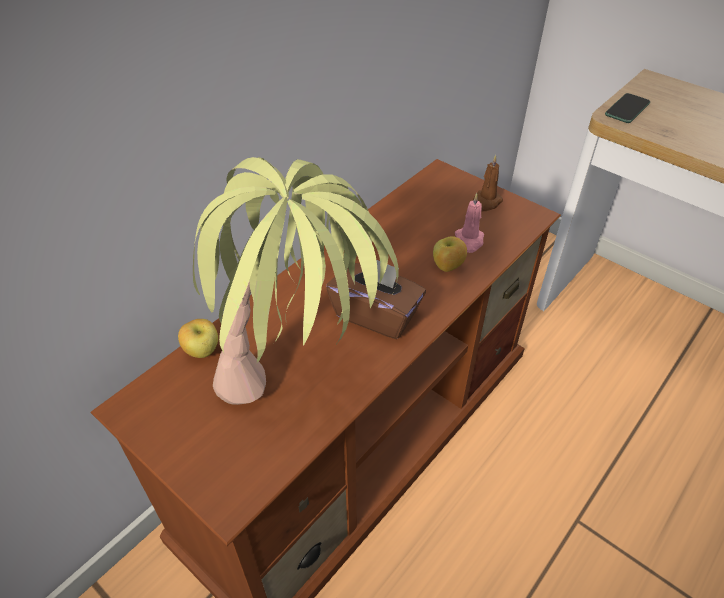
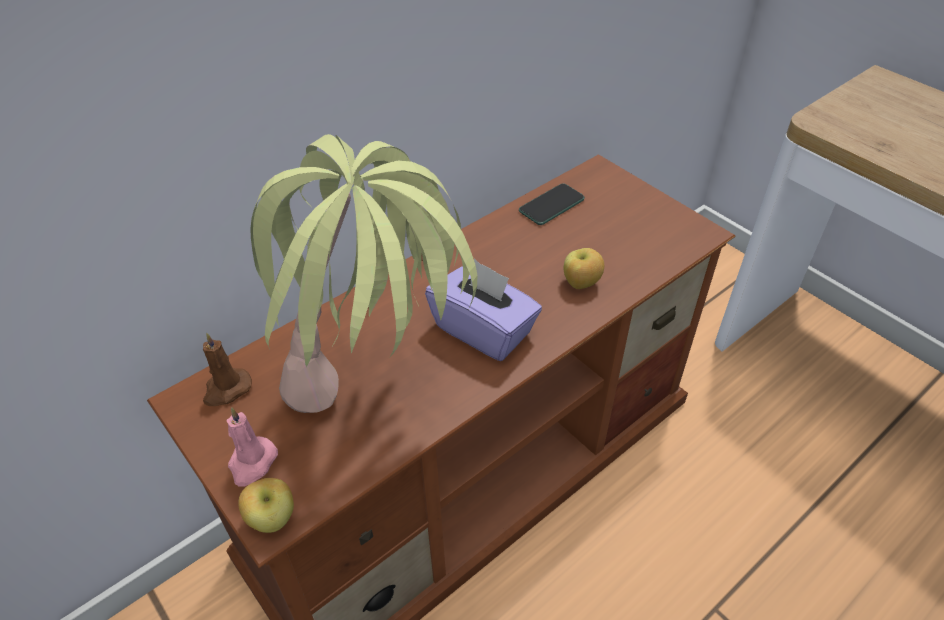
camera: 10 degrees right, 0 degrees up
apple [178,319,218,358] -> apple moved to [238,478,294,533]
brown tissue box [326,260,426,339] -> purple tissue box [425,259,542,361]
pink candle [455,193,484,253] -> pink candle moved to [226,407,278,487]
brown candle [473,155,503,211] -> brown candle moved to [203,333,252,406]
phone [605,93,650,123] -> phone moved to [519,183,585,225]

